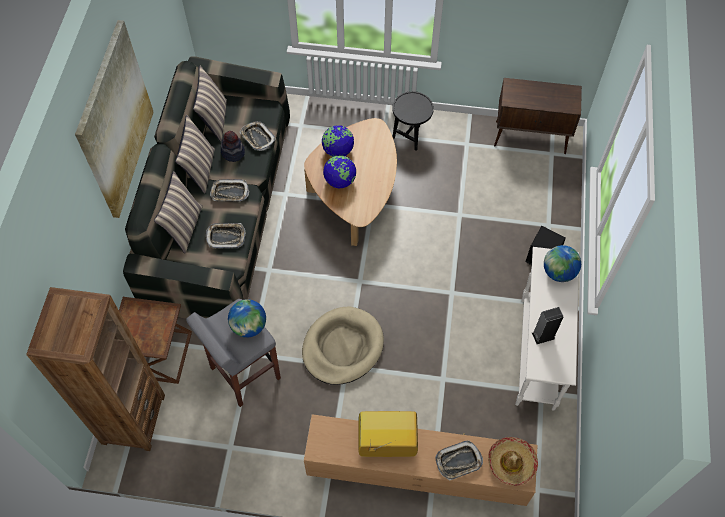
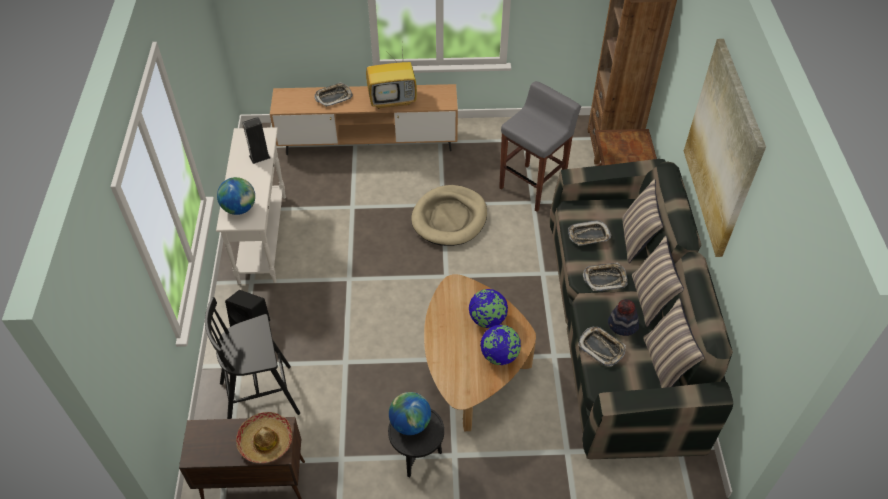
camera: 170 degrees right, 10 degrees down
globe [228,299,266,338] -> globe moved to [389,392,431,435]
hat [488,437,538,486] -> hat moved to [236,412,293,463]
none -> black stool [205,297,300,419]

